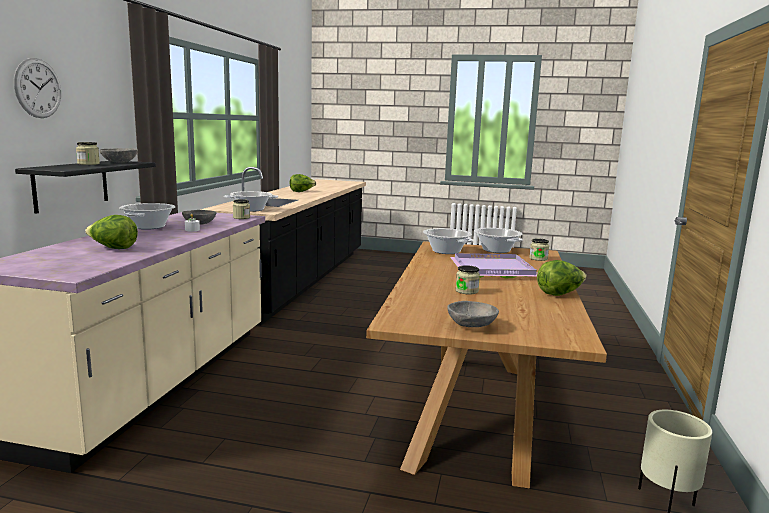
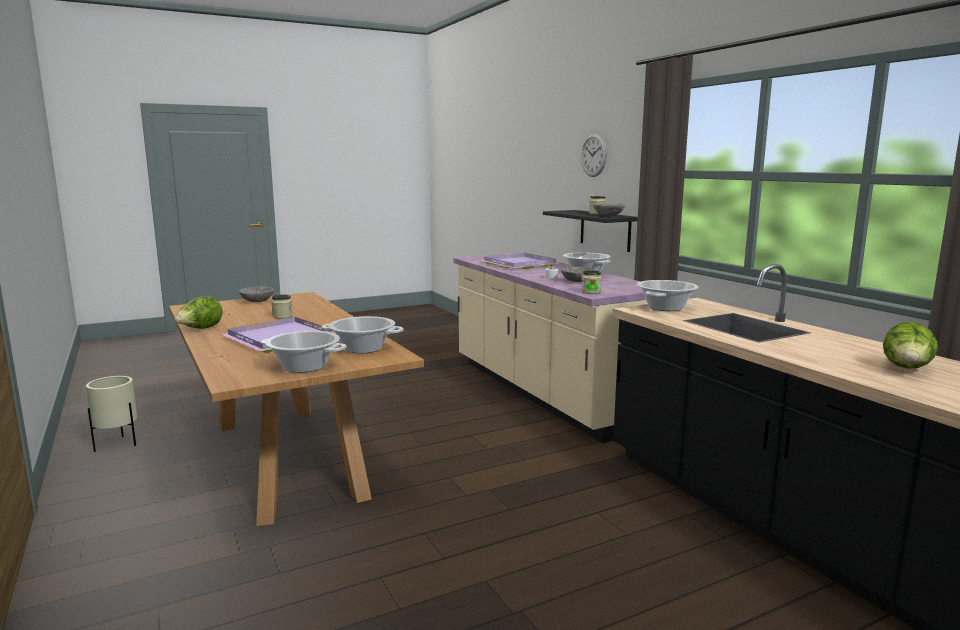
camera: 140 degrees right, 0 degrees up
lettuce [85,215,138,249] -> purple tray [480,253,558,269]
jar [529,238,549,261] -> none

